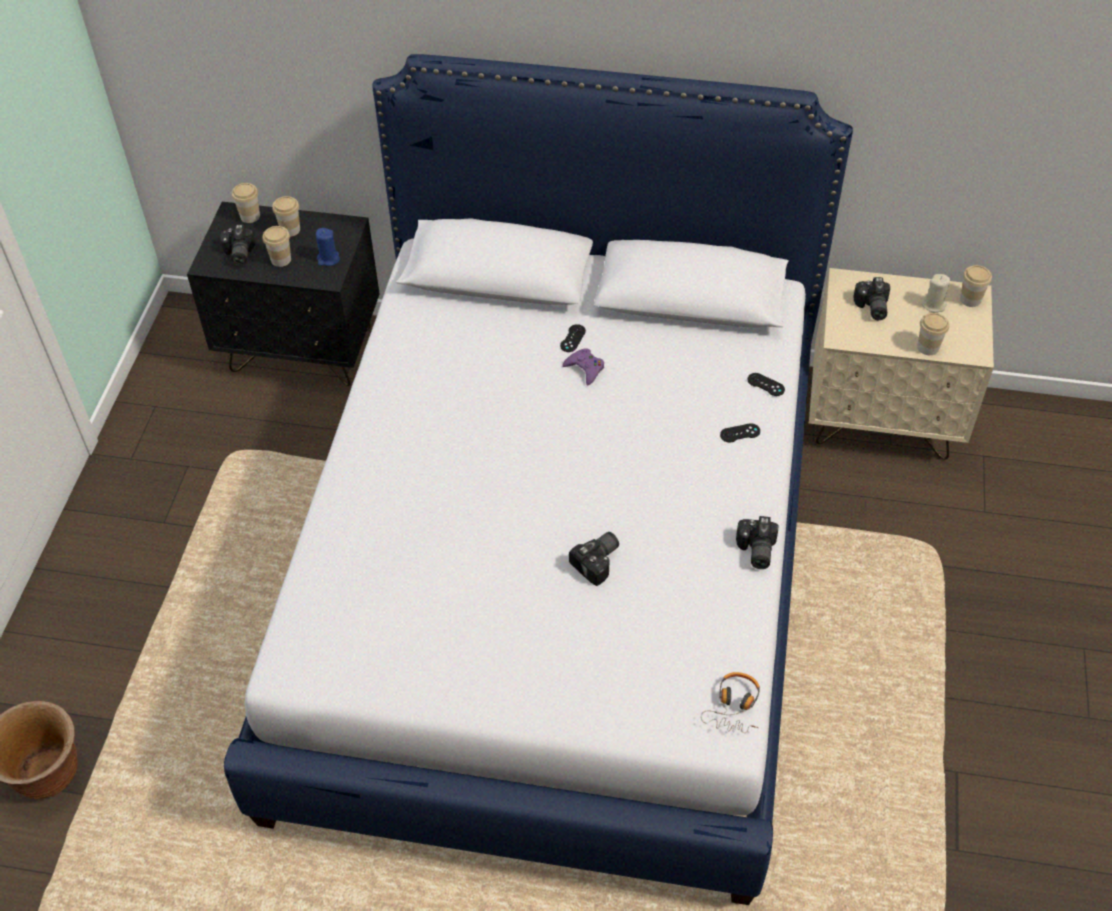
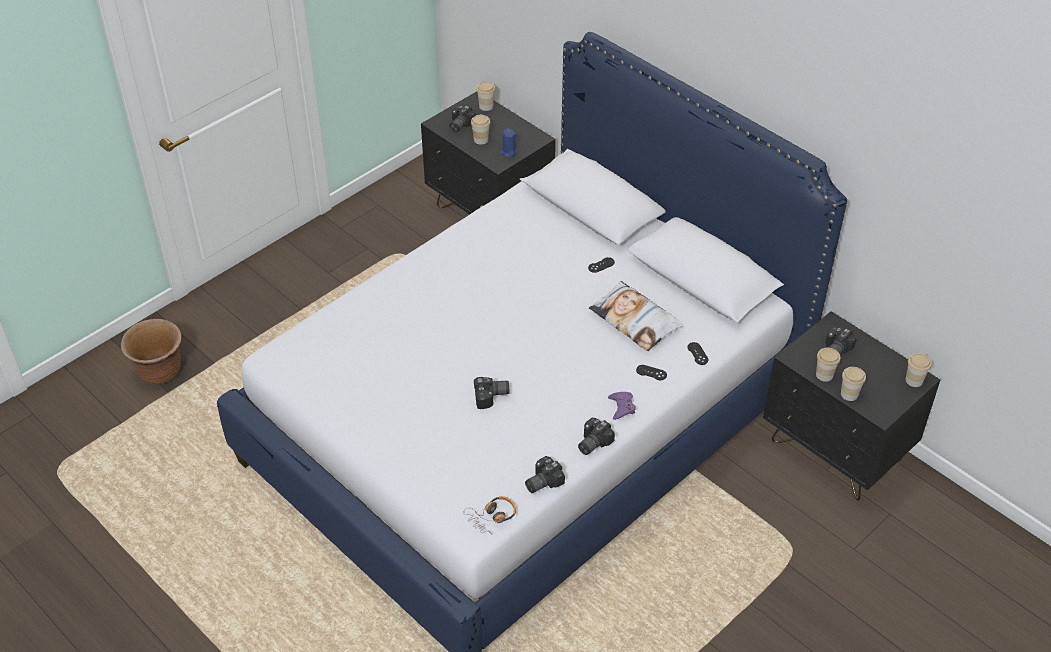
camera: 35 degrees right, 5 degrees down
cup [272,196,300,237] -> cup moved to [816,348,840,382]
purple game controller [563,348,604,385] -> purple game controller moved to [608,392,636,420]
beige nightstand [809,268,994,460] -> black nightstand [763,311,940,501]
beige candle [922,274,950,313] -> none
none -> camera [525,456,565,493]
none -> pillow [589,281,683,351]

